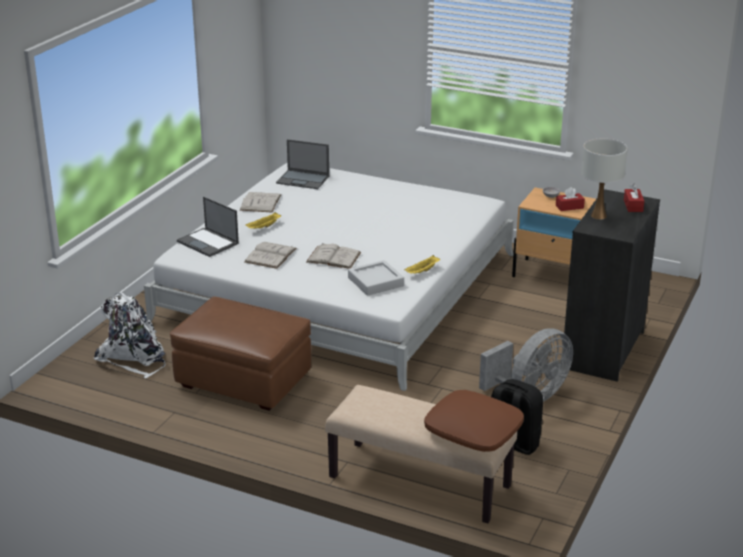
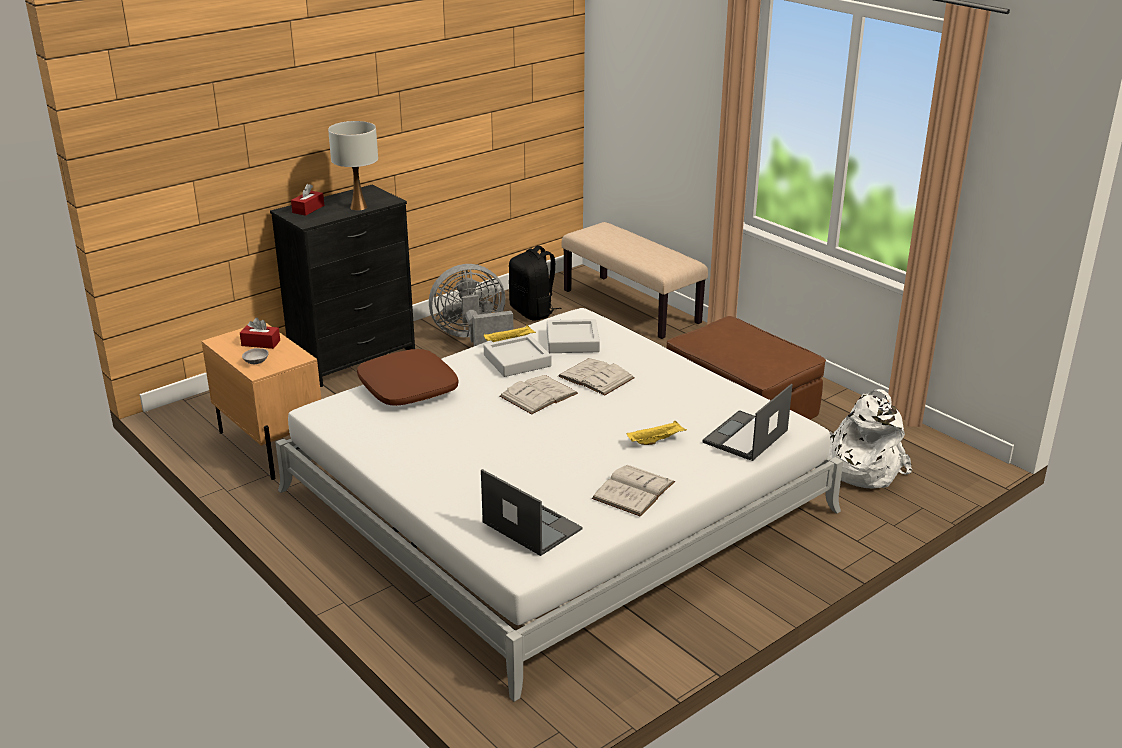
camera: 155 degrees left, 0 degrees up
laptop [177,197,239,257] -> laptop turned 120 degrees counterclockwise [702,384,793,461]
white book [245,242,297,269] -> white book moved to [499,375,578,414]
brown pillow [424,390,524,452] -> brown pillow moved to [357,349,459,406]
none -> grey tray [484,335,551,377]

